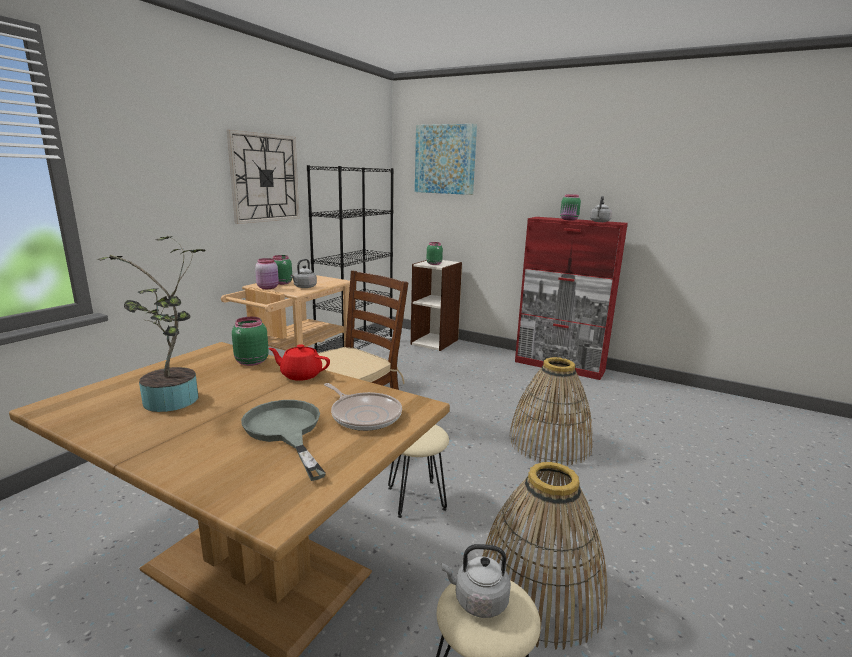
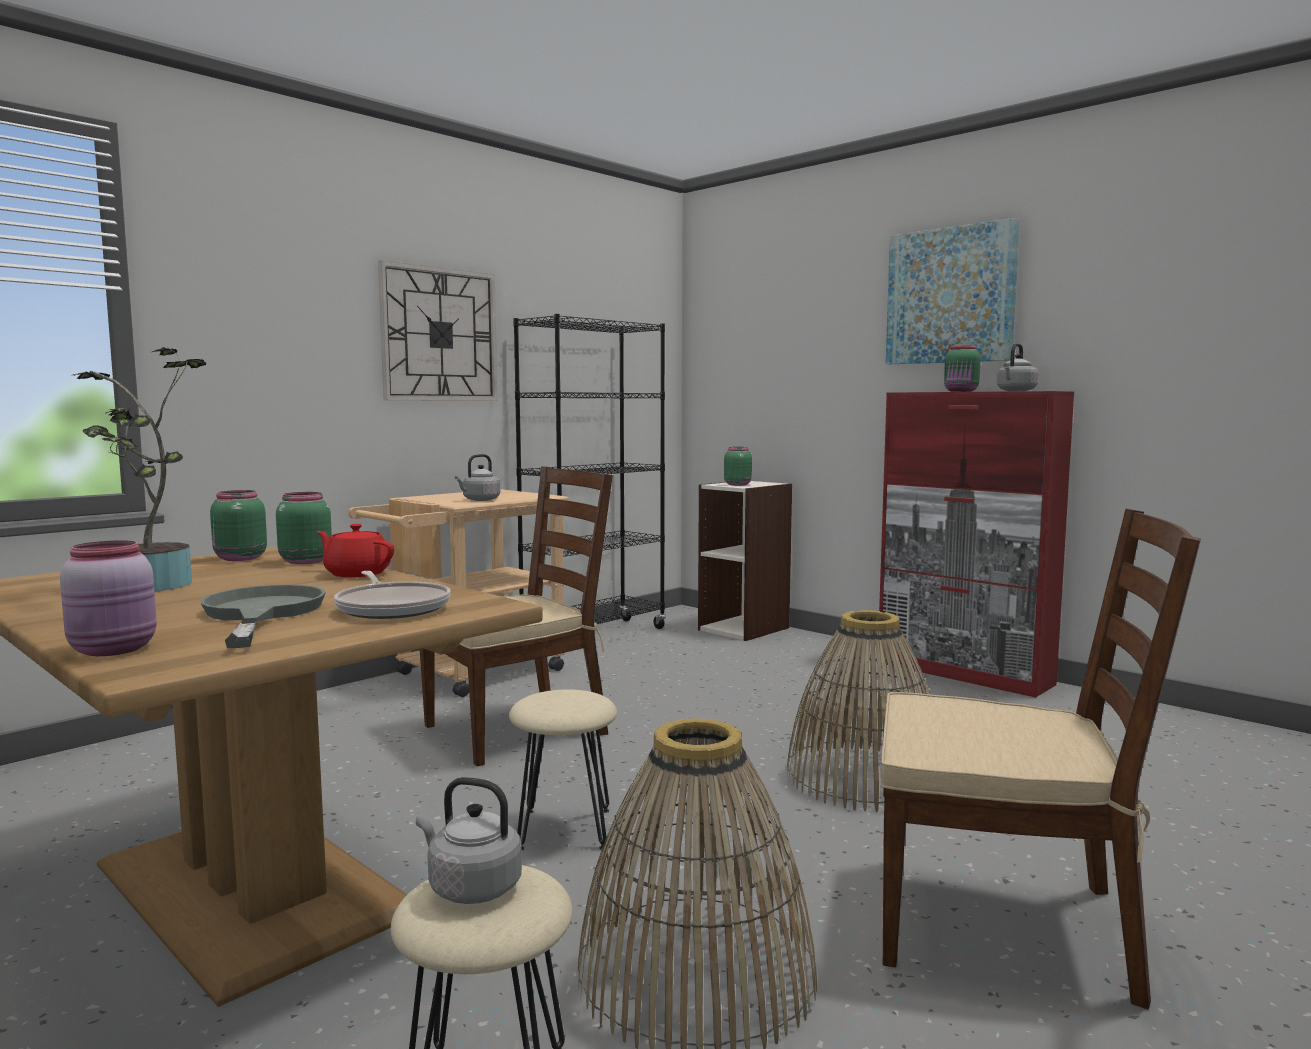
camera: 15 degrees right, 10 degrees down
pink jar [255,258,279,289] -> pink jar moved to [60,540,157,656]
green jar [273,255,292,285] -> green jar moved to [210,490,267,561]
picture [415,124,477,195] -> picture moved to [886,218,1020,364]
none -> brown chair [880,509,1201,1009]

